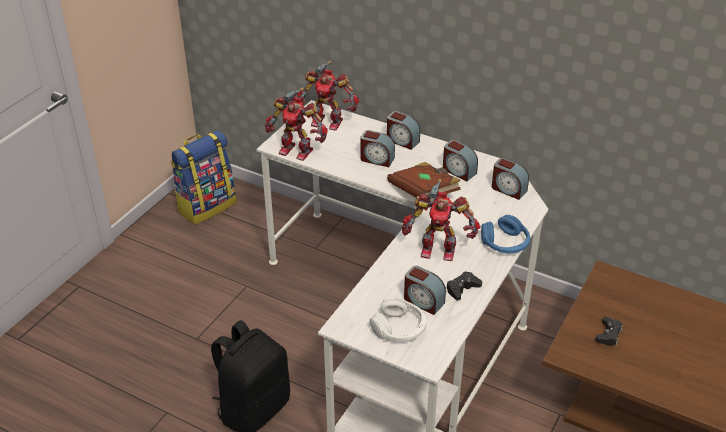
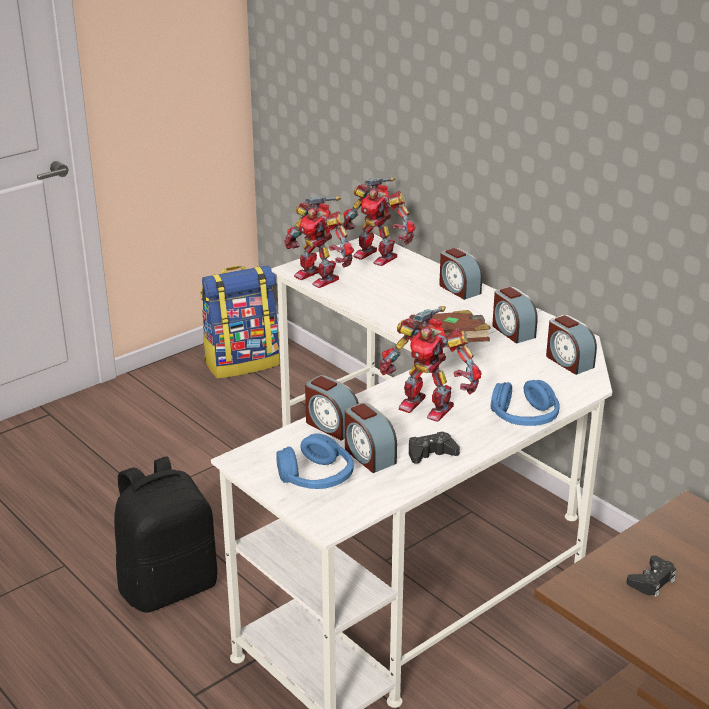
camera: 20 degrees right, 10 degrees down
alarm clock [361,130,395,167] -> alarm clock moved to [305,375,359,441]
white headphones [369,296,427,341] -> blue headphones [276,433,354,489]

